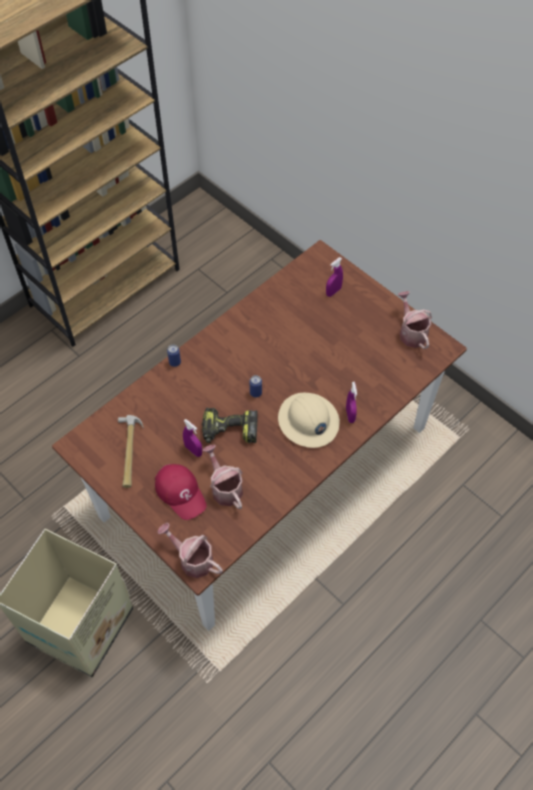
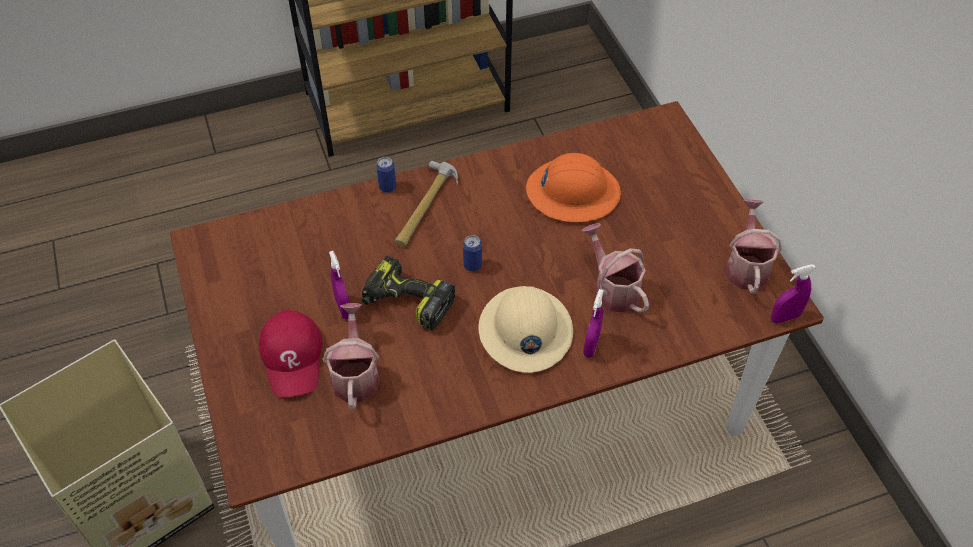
camera: 25 degrees right, 5 degrees down
hammer [118,415,144,488] -> hammer moved to [395,161,458,247]
watering can [157,523,223,578] -> watering can moved to [582,223,649,313]
purple spray bottle [326,257,343,297] -> purple spray bottle moved to [771,264,816,323]
none -> orange hard hat [526,153,621,222]

